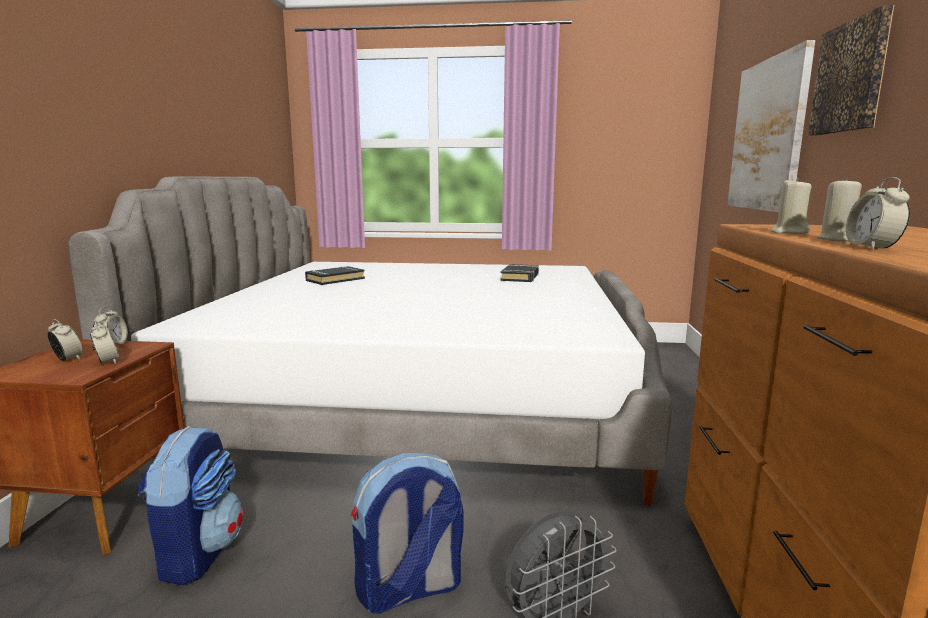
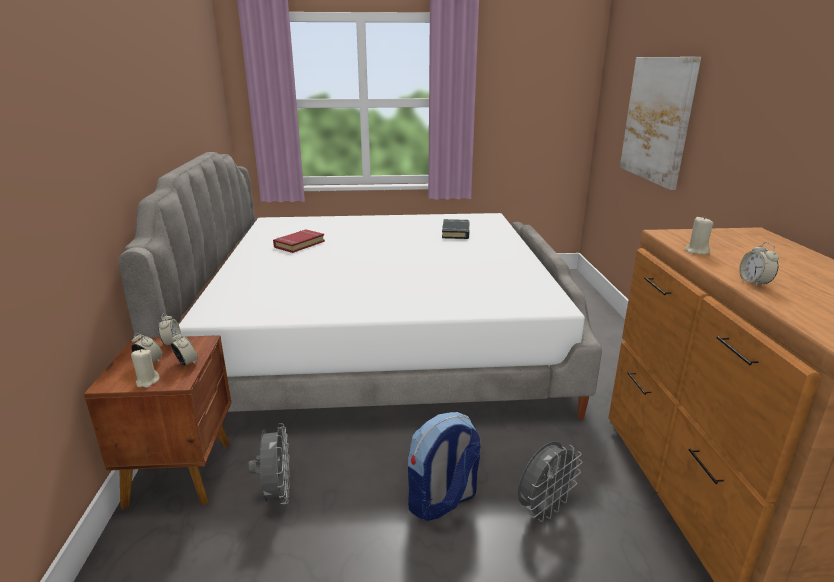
camera: 10 degrees left, 10 degrees up
backpack [137,426,243,585] -> grey fan [248,423,290,504]
black book [305,266,365,285] -> red book [273,229,325,253]
picture [808,5,894,136] -> none
beige candle [817,177,862,241] -> beige candle moved to [131,349,160,388]

